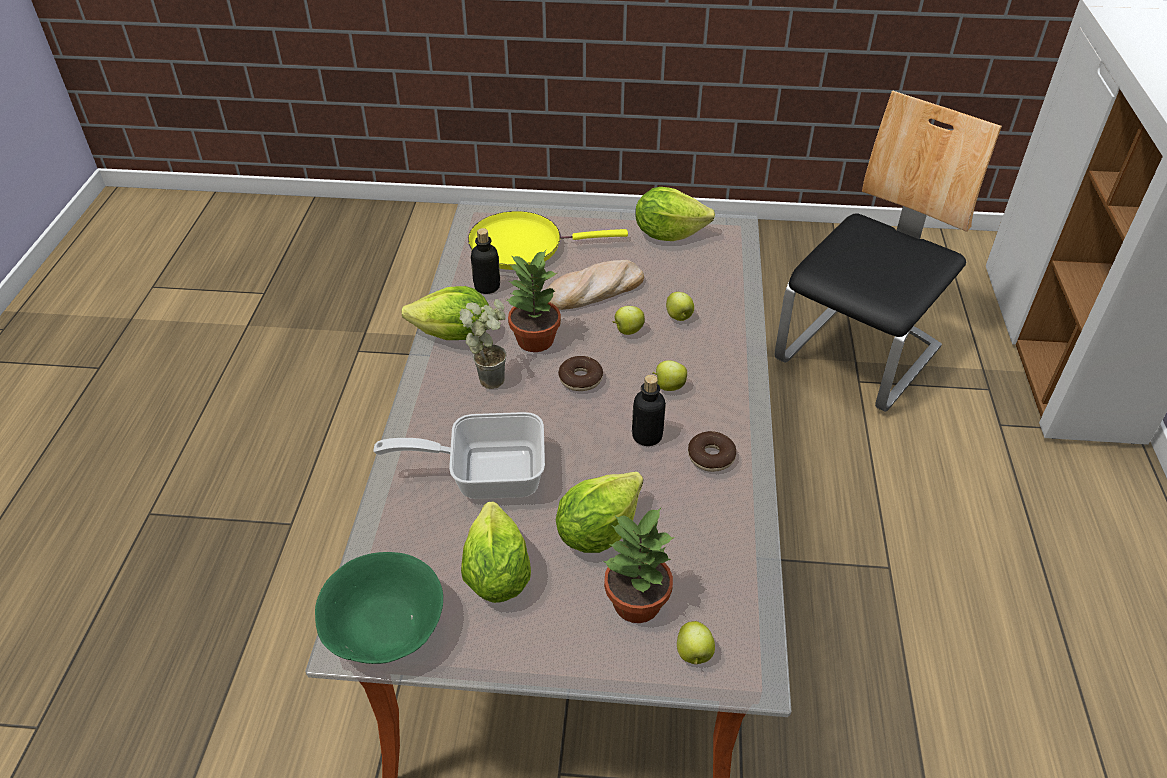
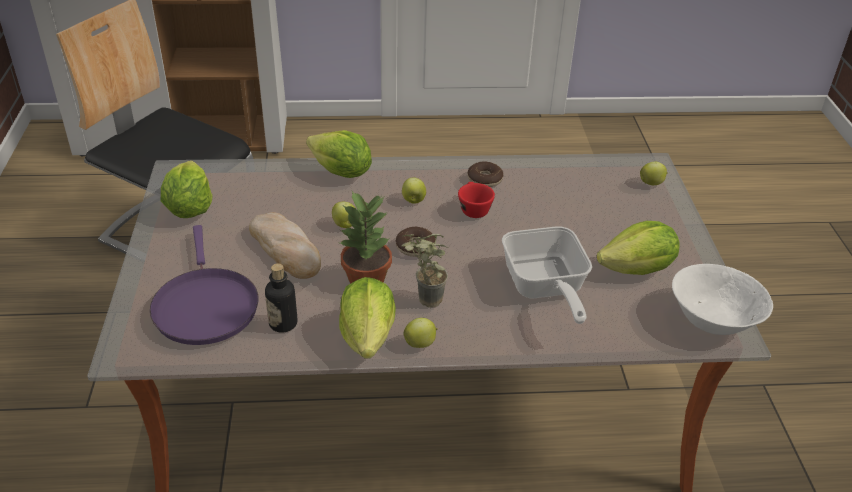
camera: 100 degrees left, 5 degrees down
green bowl [315,552,443,664] -> white bowl [672,264,773,335]
yellow frying pan [468,211,628,270] -> purple frying pan [150,225,259,345]
lettuce [556,472,643,553] -> lettuce moved to [306,130,372,178]
potted plant [603,508,675,623] -> none
bottle [632,375,666,446] -> red cup [458,182,495,218]
apple [666,292,694,321] -> apple moved to [403,318,438,348]

